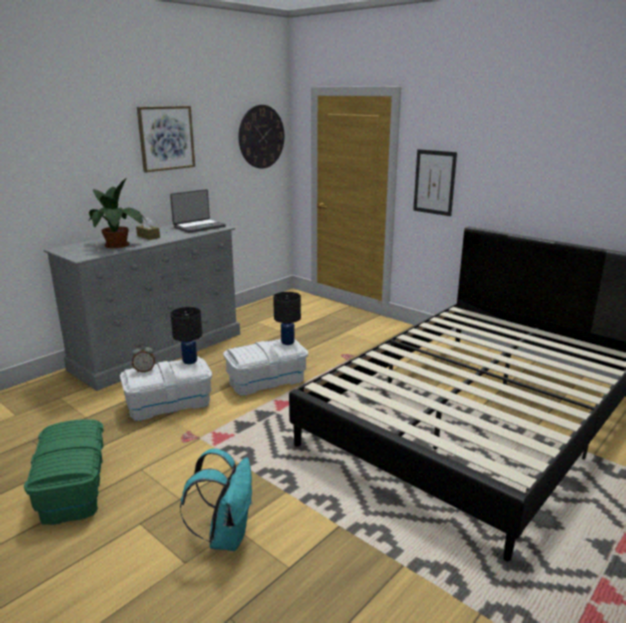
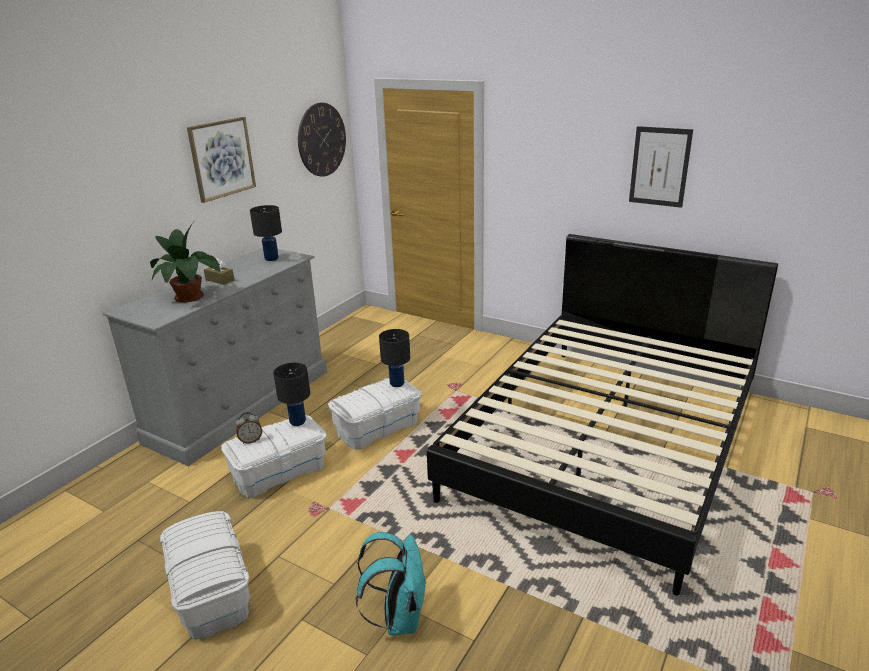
camera: 10 degrees left, 5 degrees up
green storage box [24,419,104,525] -> white storage box [160,511,250,639]
laptop [170,189,226,233] -> black table lamp [250,205,282,261]
picture [413,149,457,216] -> picture moved to [629,126,693,208]

